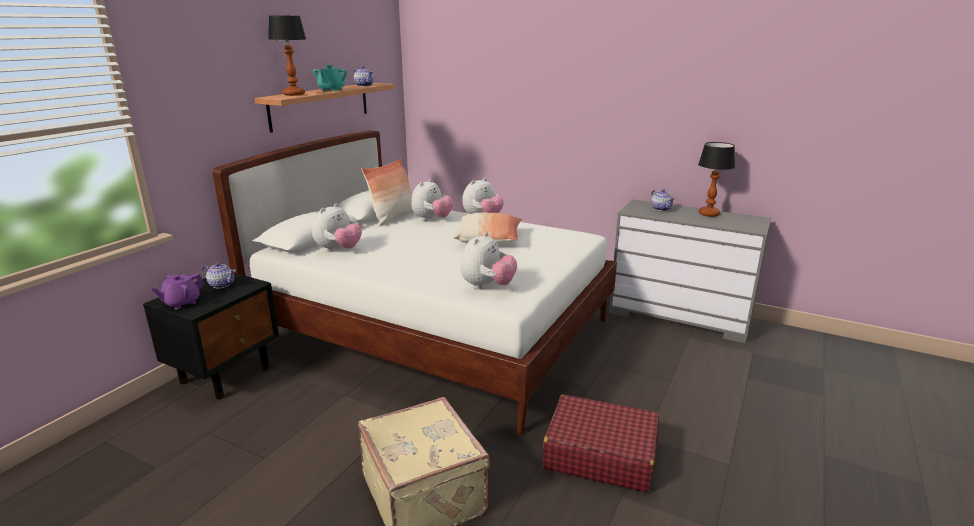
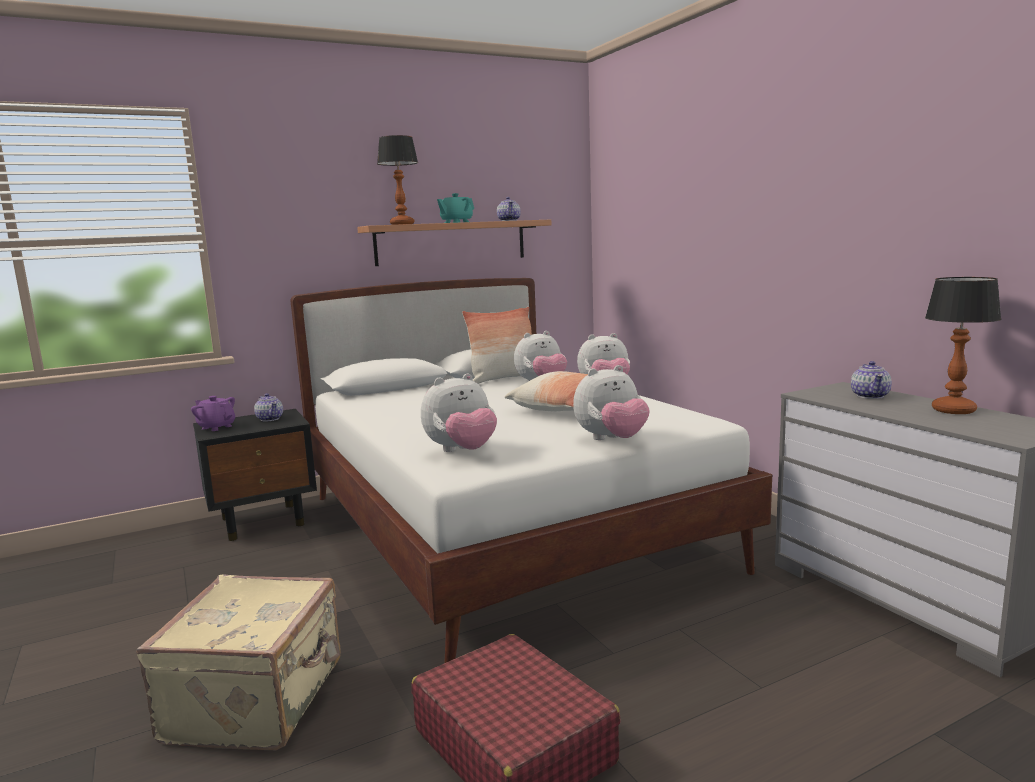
camera: 35 degrees right, 10 degrees down
purple teapot [151,273,204,309] -> purple teapot turned 45 degrees clockwise [191,396,235,431]
plush toy [312,203,362,252] -> plush toy moved to [573,365,650,440]

